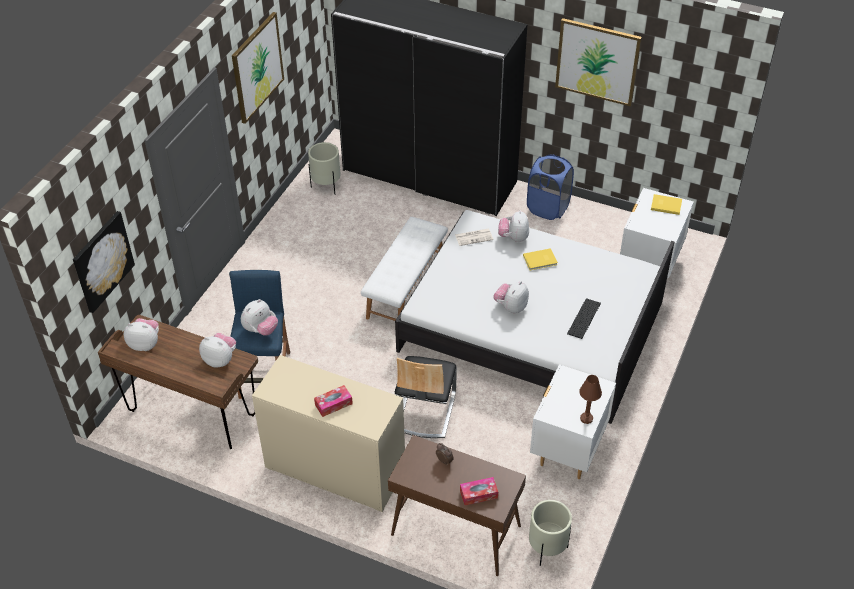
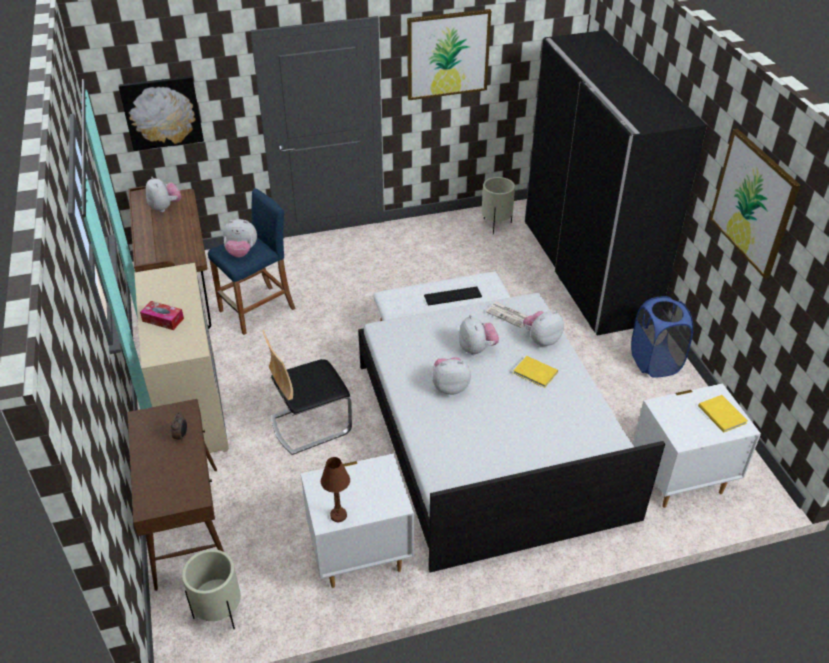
camera: 50 degrees right, 5 degrees down
plush toy [199,333,236,368] -> plush toy moved to [459,315,499,355]
tissue box [460,477,498,505] -> none
keyboard [567,298,601,339] -> keyboard moved to [424,287,482,305]

